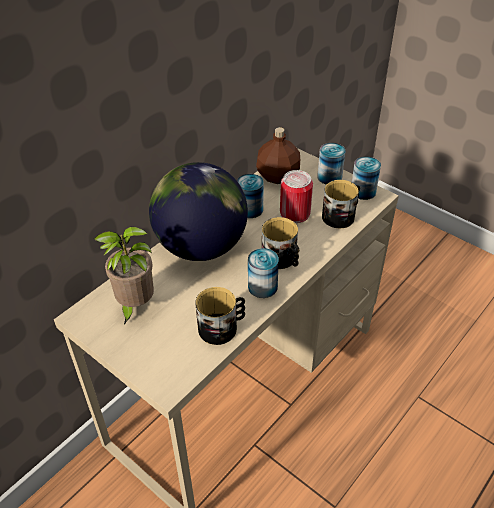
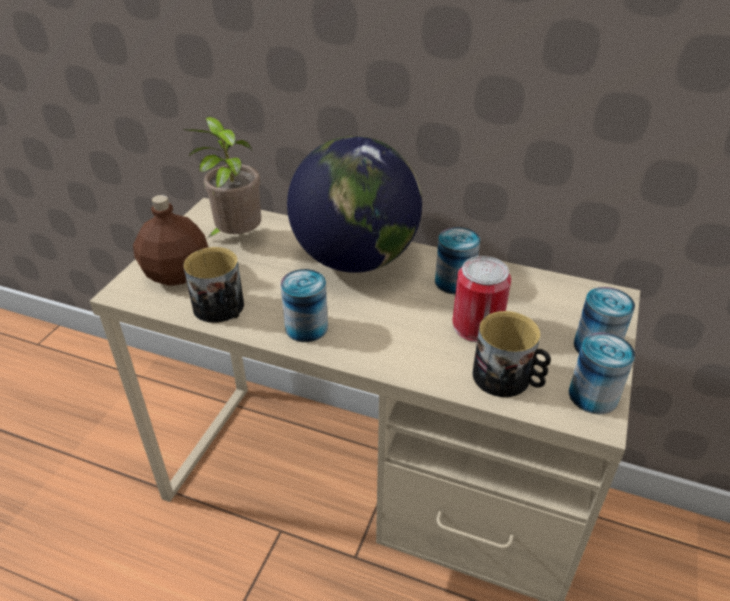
camera: 70 degrees right, 5 degrees down
brown bottle [256,127,300,184] -> brown bottle moved to [133,195,209,286]
mug [262,217,299,269] -> none

